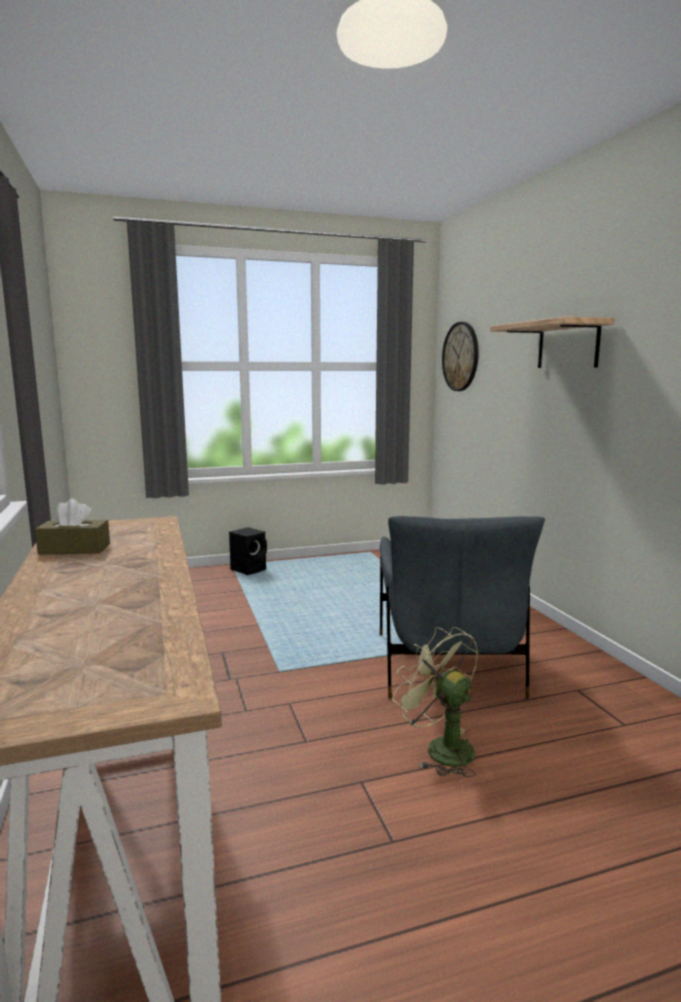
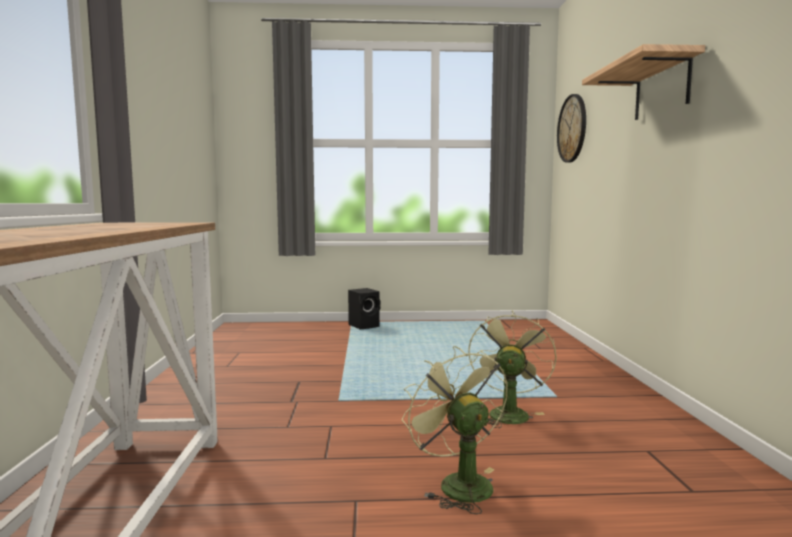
camera: 15 degrees right, 5 degrees down
brown tissue box [35,499,110,555] -> none
grey armchair [380,516,545,699] -> green fan [468,310,557,428]

